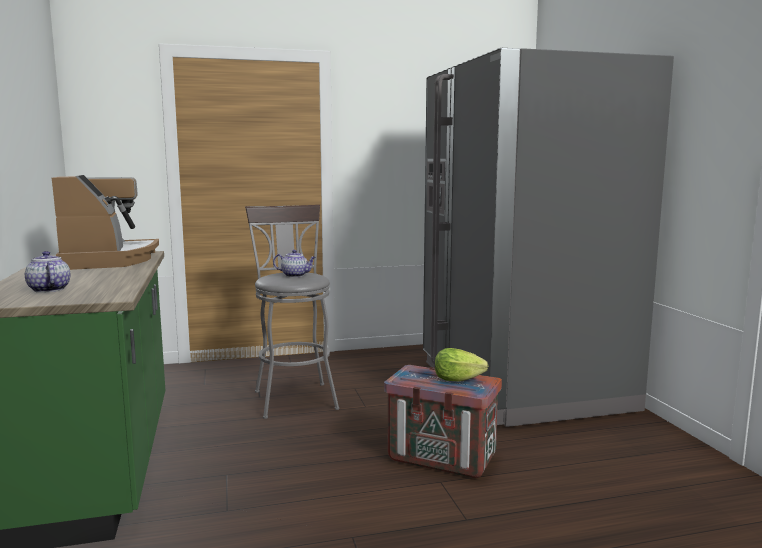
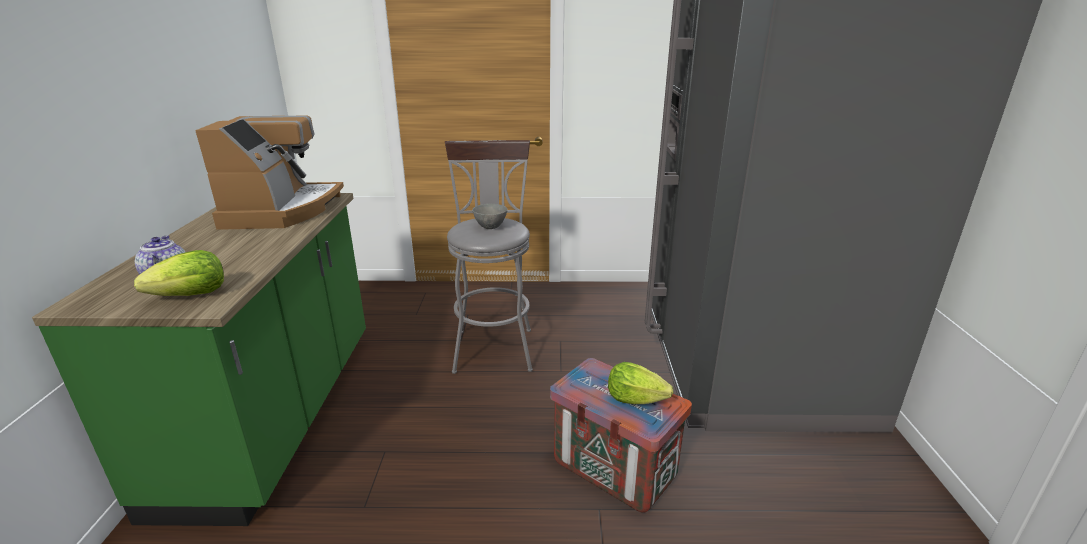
camera: 15 degrees right, 15 degrees up
teapot [273,250,316,277] -> grey bowl [472,204,508,229]
none -> lettuce [134,250,224,296]

